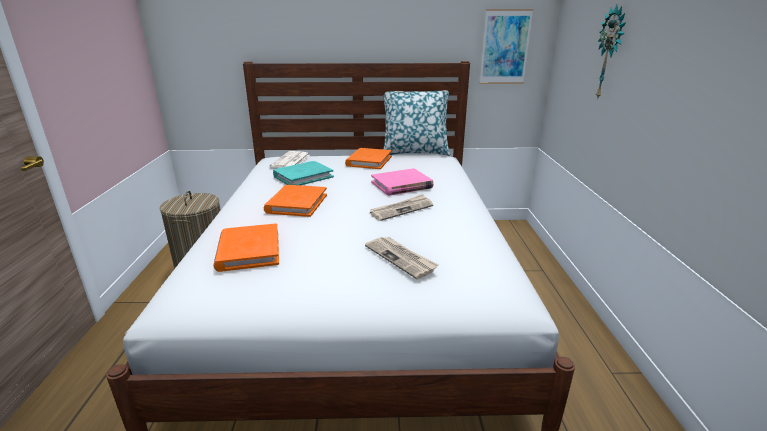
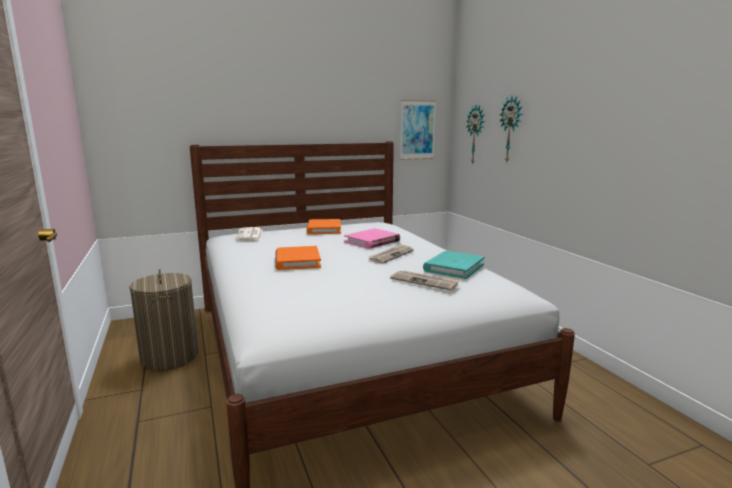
camera: 20 degrees left, 10 degrees down
orange book [214,223,279,272] -> none
turquoise book [273,161,334,185] -> turquoise book moved to [423,251,485,279]
pillow [383,90,450,156] -> none
none -> wall clock [466,105,485,165]

